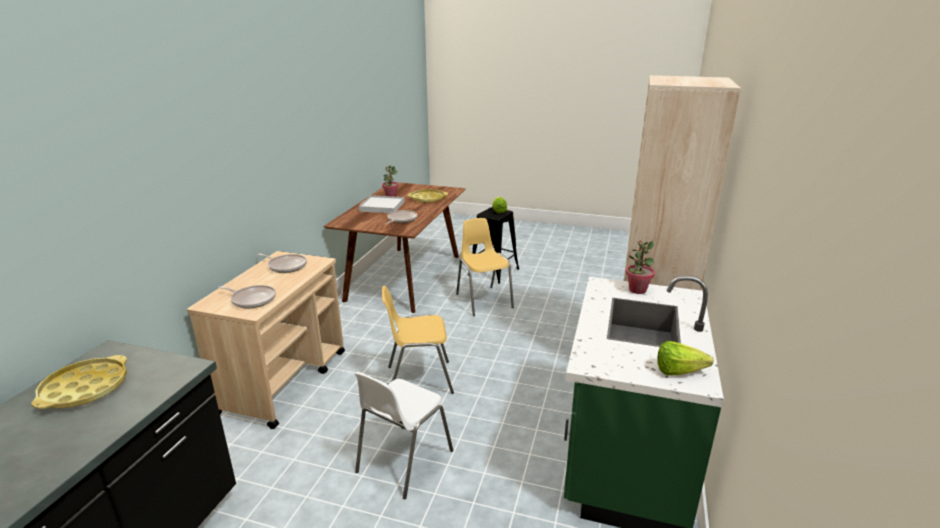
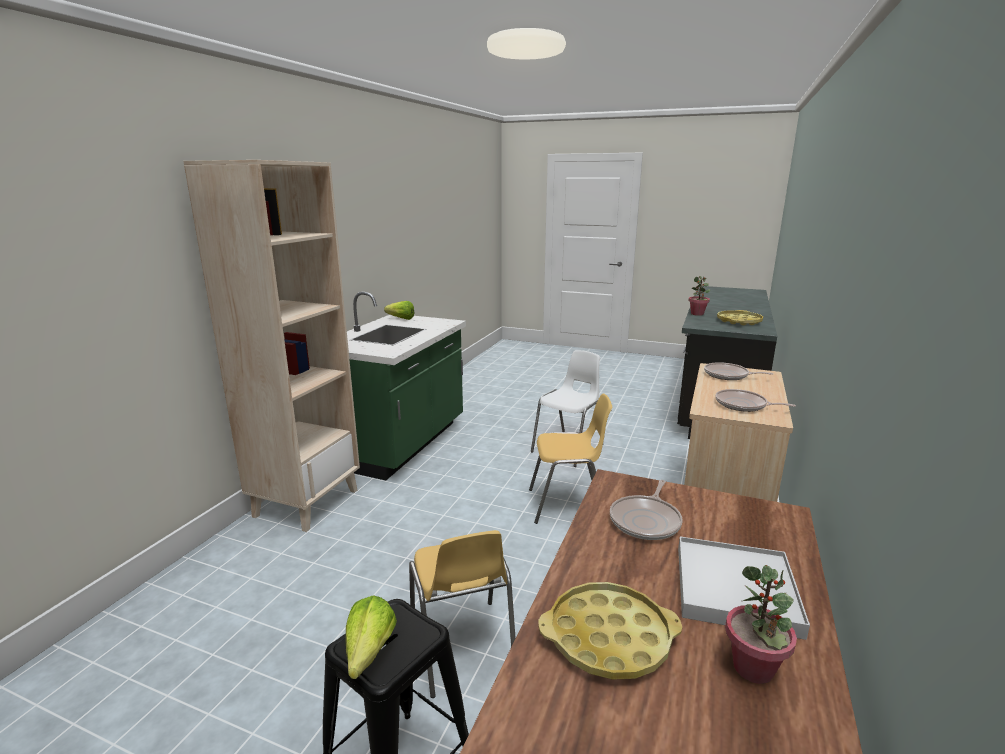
camera: 175 degrees left, 5 degrees down
potted plant [626,241,655,294] -> potted plant moved to [688,276,710,316]

